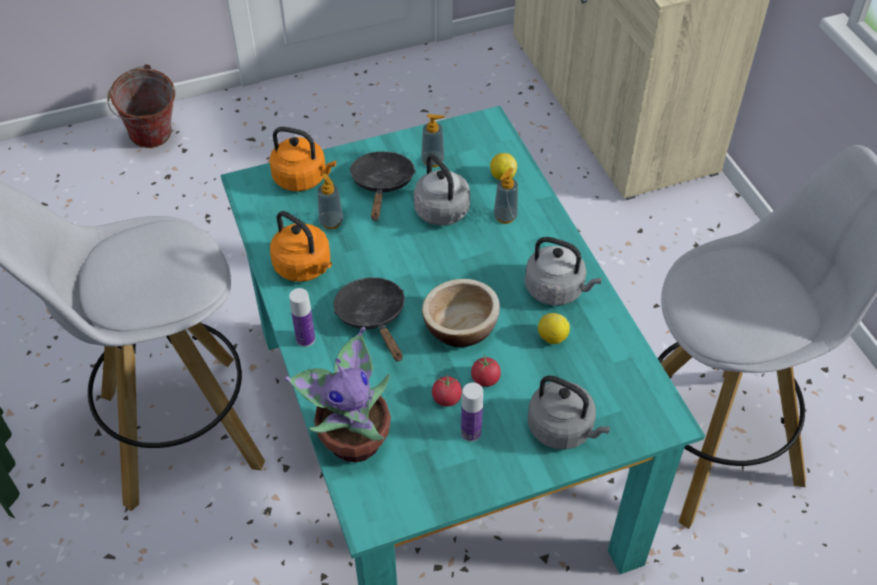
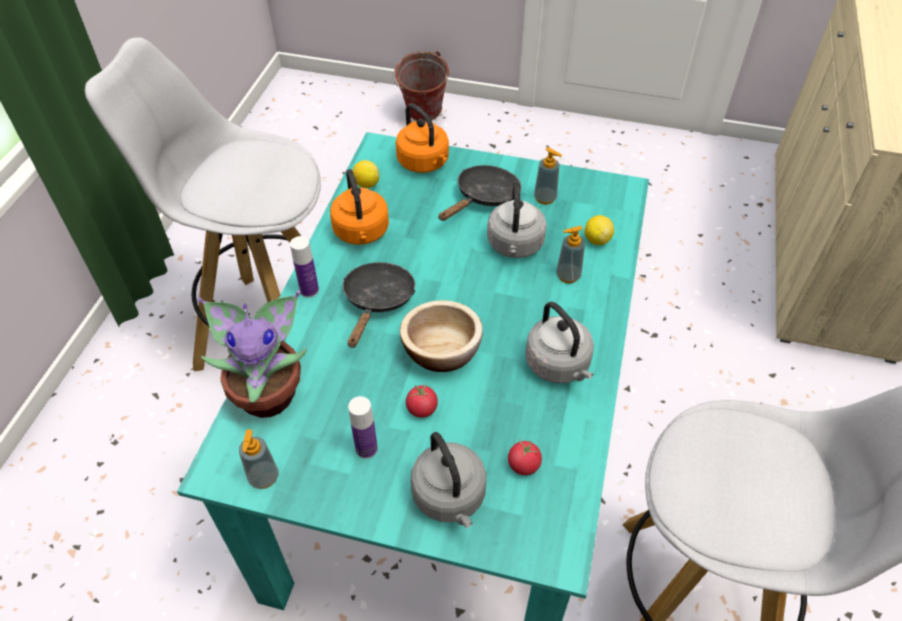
camera: 35 degrees right, 0 degrees up
soap dispenser [317,173,343,229] -> soap dispenser moved to [239,429,278,489]
tomato [432,374,462,406] -> tomato moved to [508,438,542,475]
lemon [538,313,570,344] -> lemon moved to [353,160,379,188]

